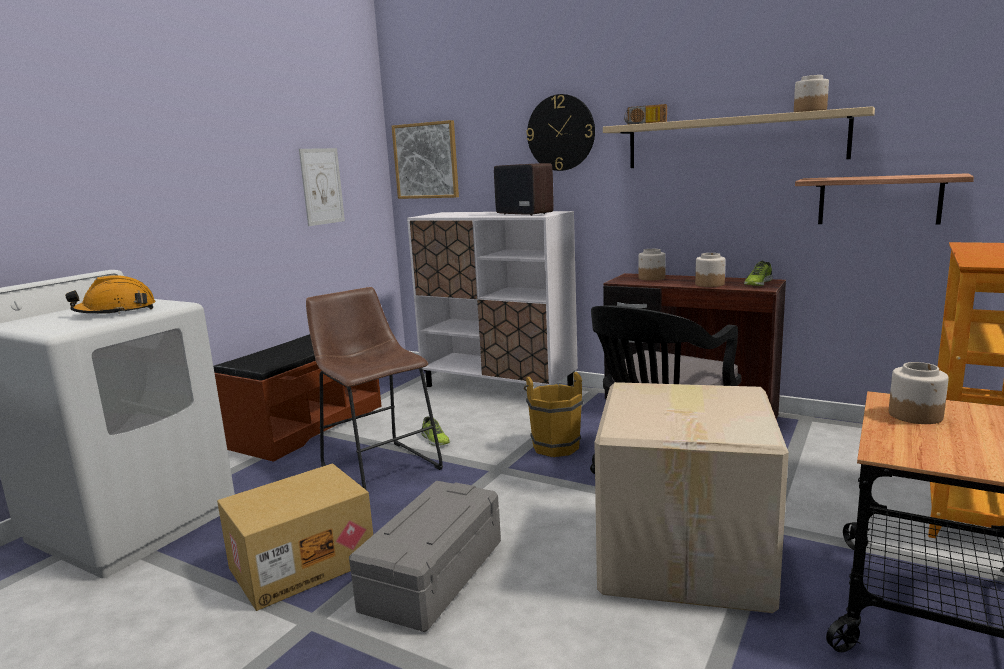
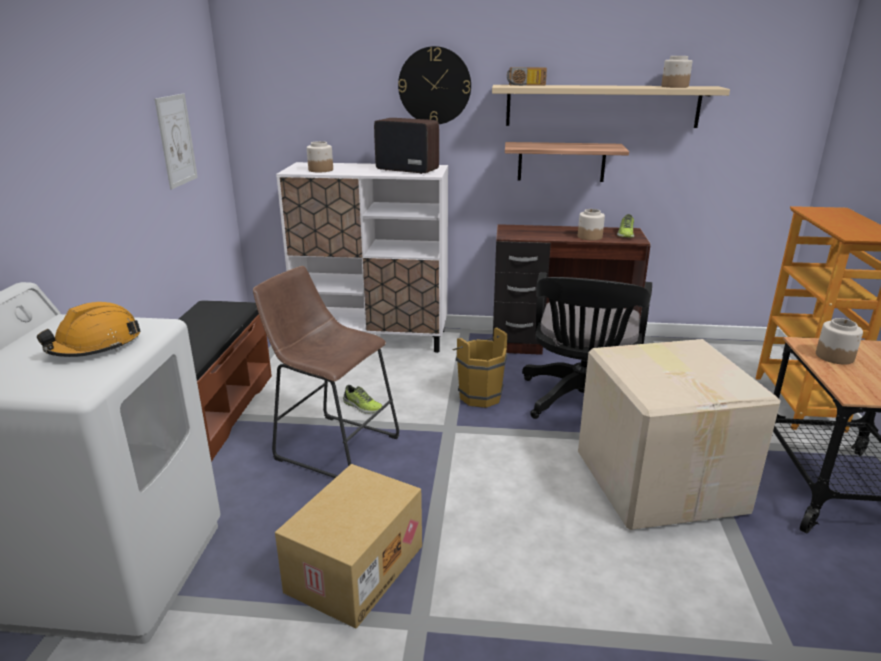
camera: 25 degrees left, 10 degrees up
grey storage box [349,481,501,632] -> none
picture [392,120,459,199] -> none
jar [639,249,666,281] -> jar moved to [307,141,333,172]
shelf [795,173,974,224] -> shelf moved to [505,142,629,182]

